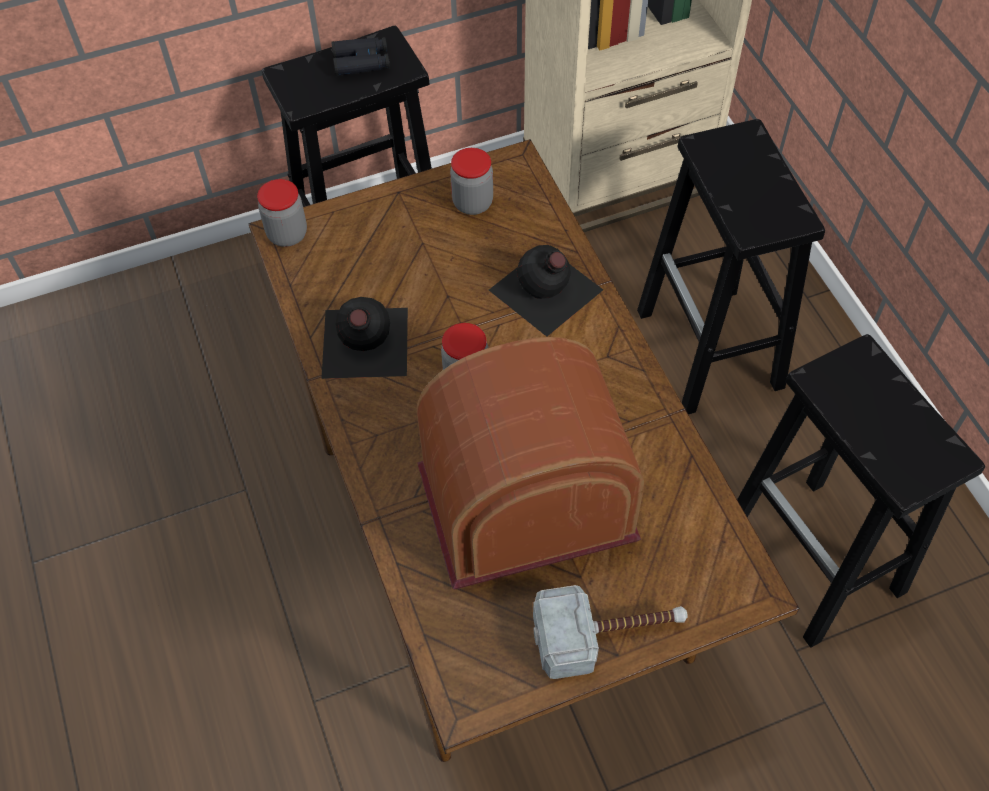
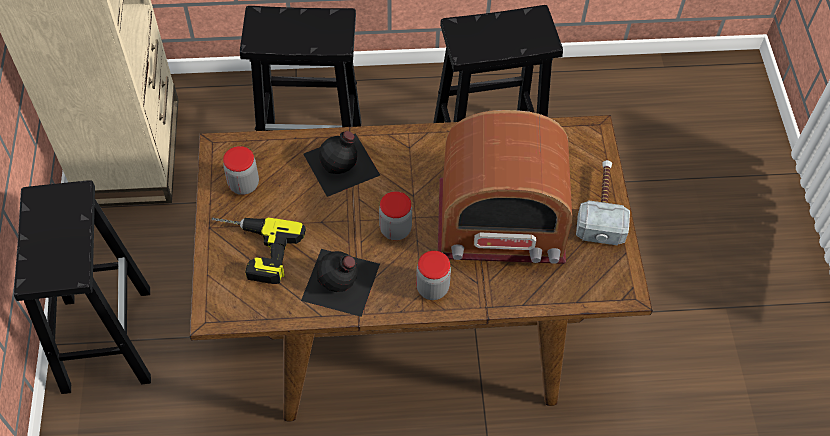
camera: 75 degrees left, 0 degrees up
jar [257,179,307,247] -> jar moved to [416,251,451,300]
black binoculars [331,37,390,76] -> none
radio [417,337,644,590] -> radio turned 90 degrees counterclockwise [438,110,572,264]
none -> power drill [211,218,306,284]

